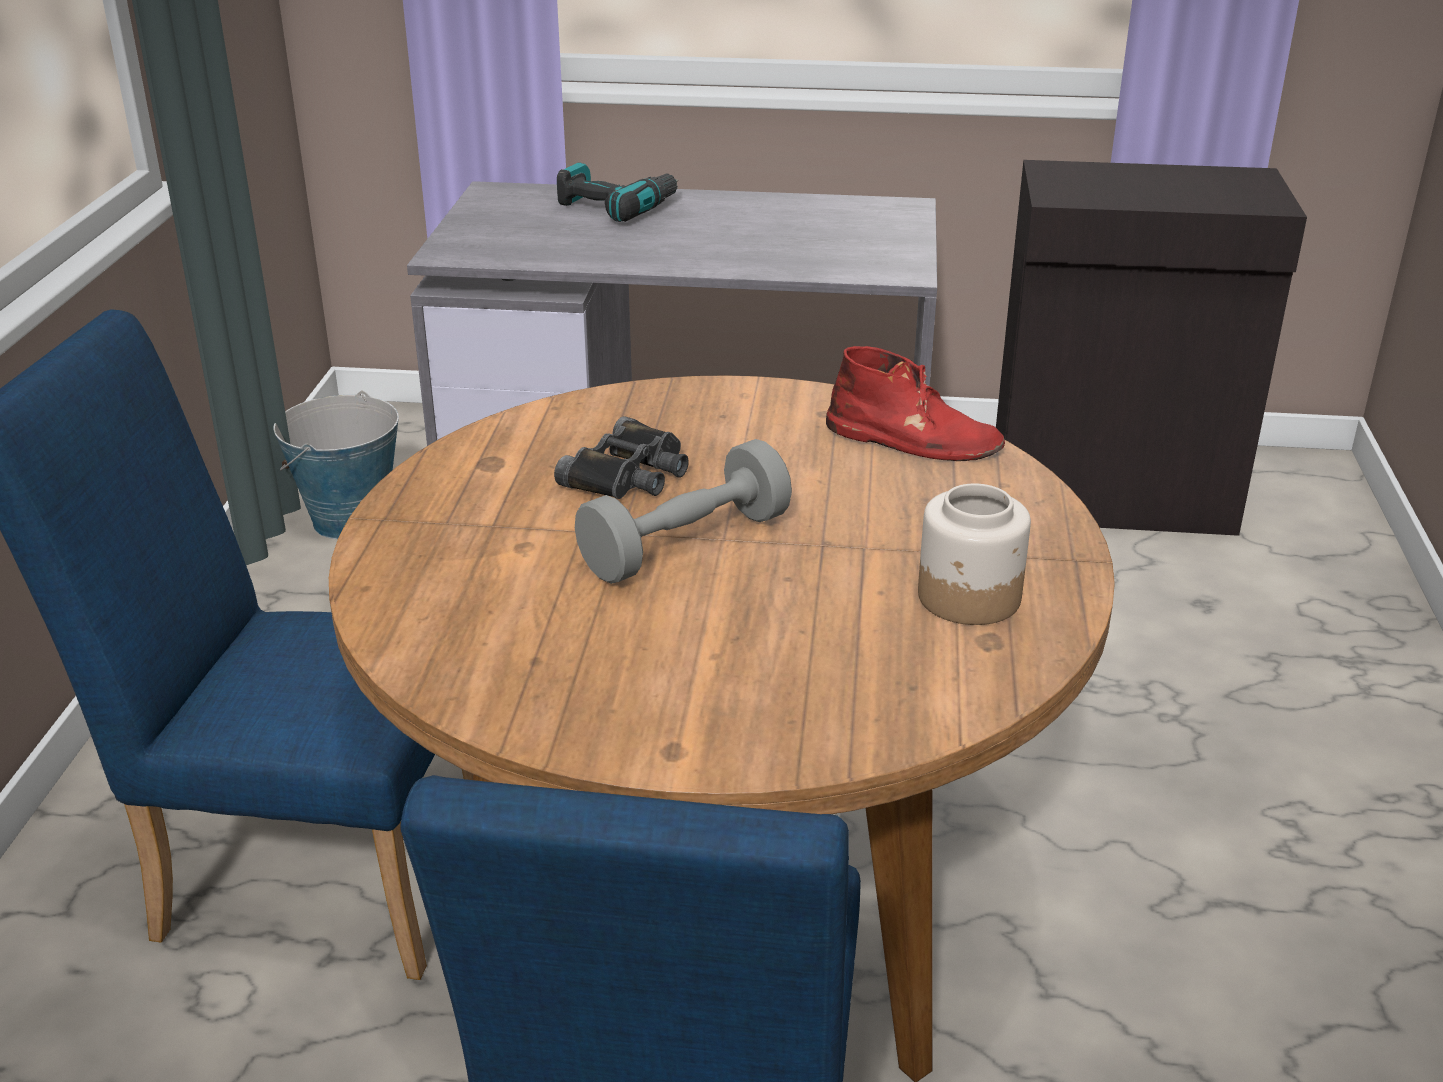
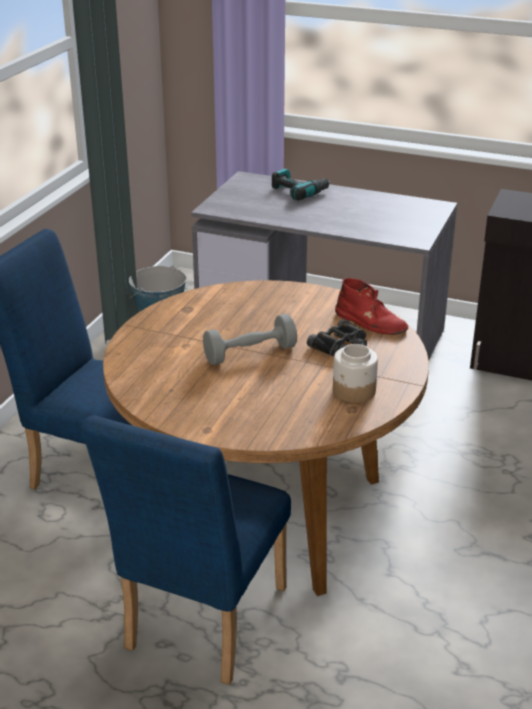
camera: 15 degrees right, 0 degrees up
black binoculars [554,416,689,499] -> black binoculars moved to [307,319,367,356]

